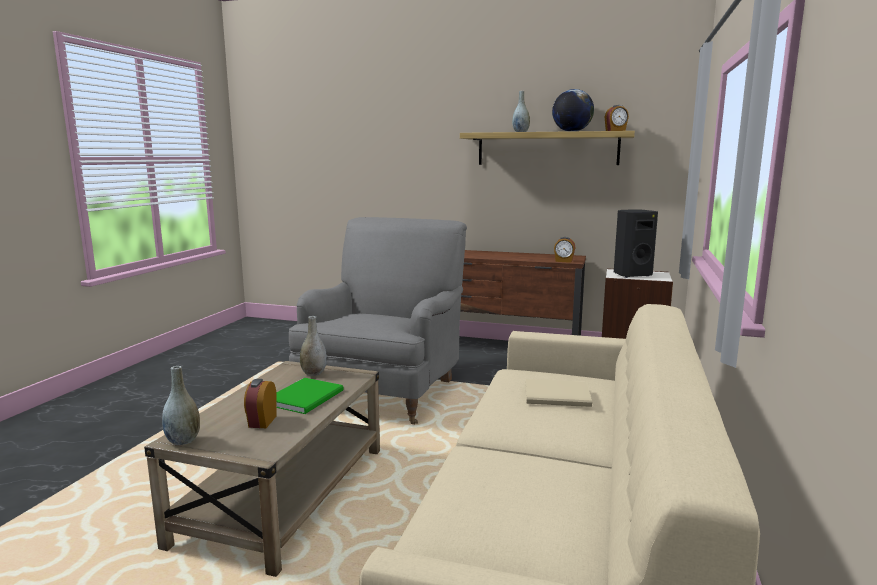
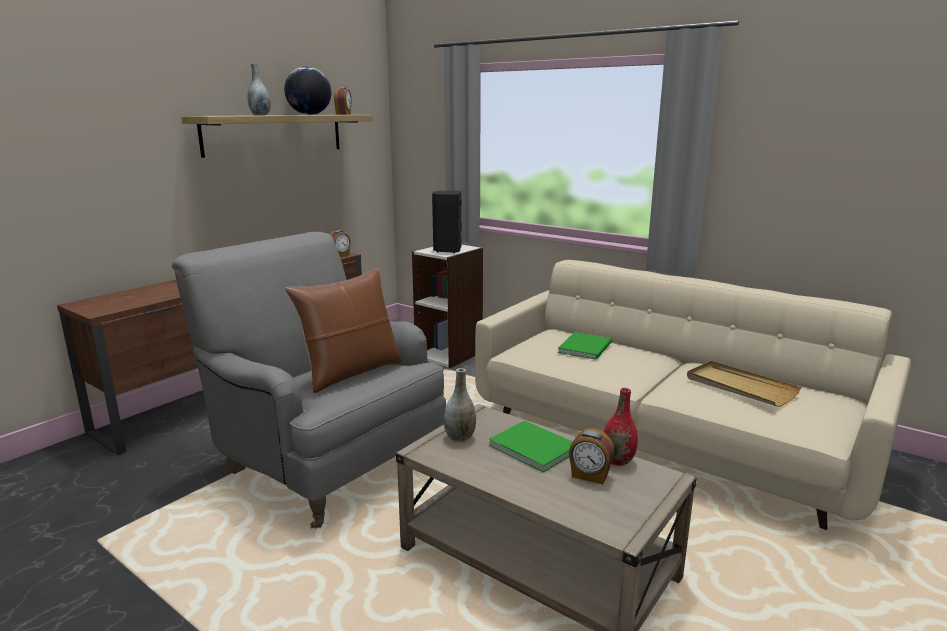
camera: 70 degrees left, 5 degrees up
grey vase [162,366,200,445] -> none
beige book [526,379,592,407] -> green book [558,332,612,360]
none -> brown pillow [285,268,402,393]
none -> red vase [604,388,638,466]
none -> beige tray [687,361,801,407]

